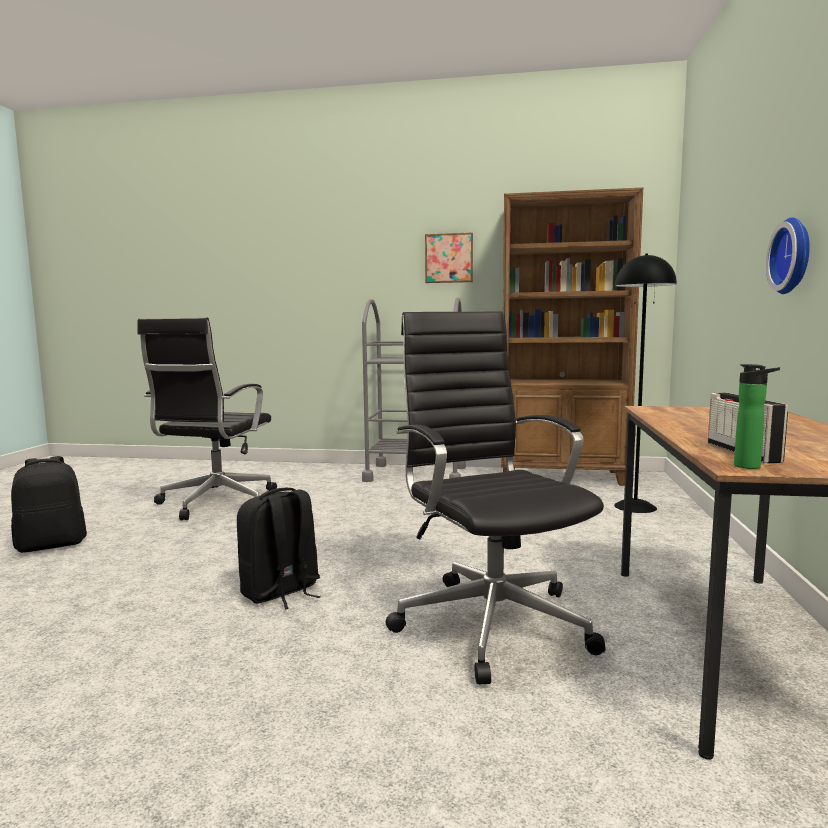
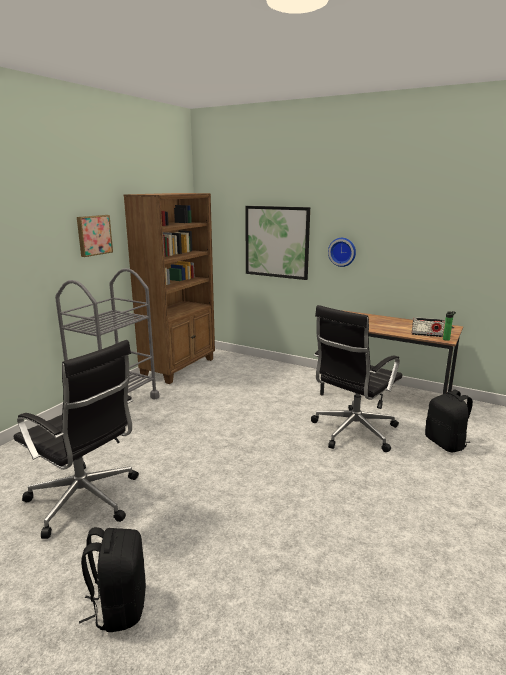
camera: 70 degrees left, 10 degrees up
black backpack [237,488,321,610] -> black backpack moved to [425,390,473,452]
black office chair [386,312,606,685] -> black office chair turned 45 degrees counterclockwise [311,305,402,452]
black floor lamp [614,253,677,513] -> none
none -> picture [245,206,310,280]

